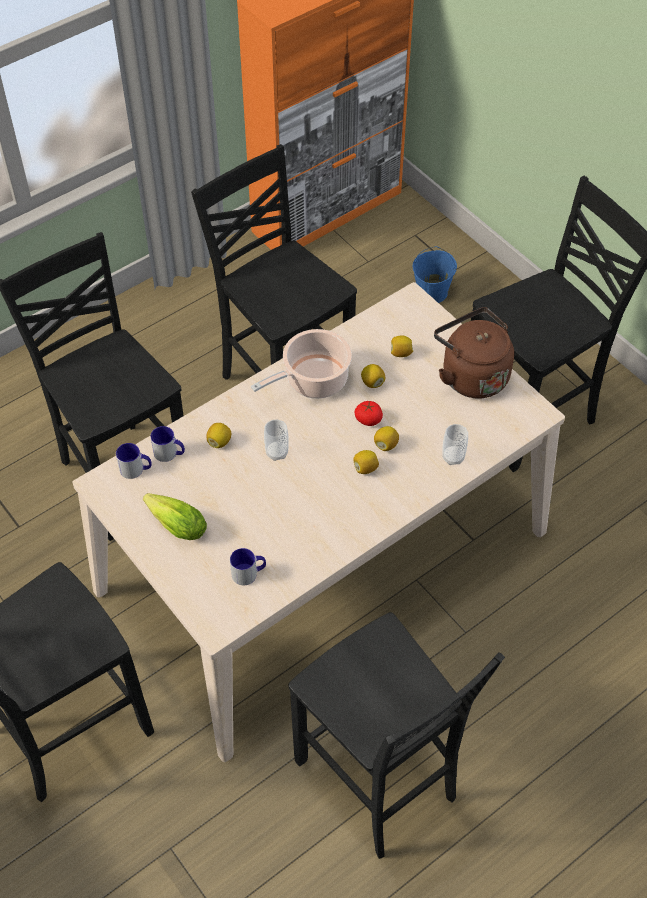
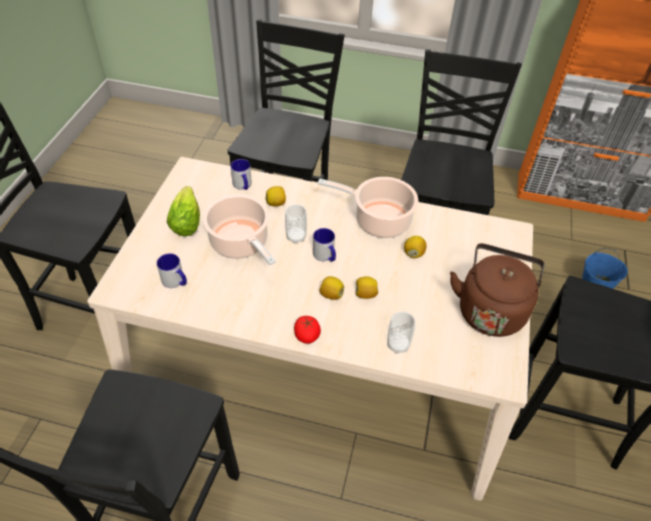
camera: 50 degrees right, 5 degrees down
mug [116,443,152,479] -> mug moved to [313,228,336,261]
tomato [355,401,383,426] -> tomato moved to [294,316,321,344]
lemon [391,335,413,357] -> none
none -> cooking pot [203,194,276,265]

